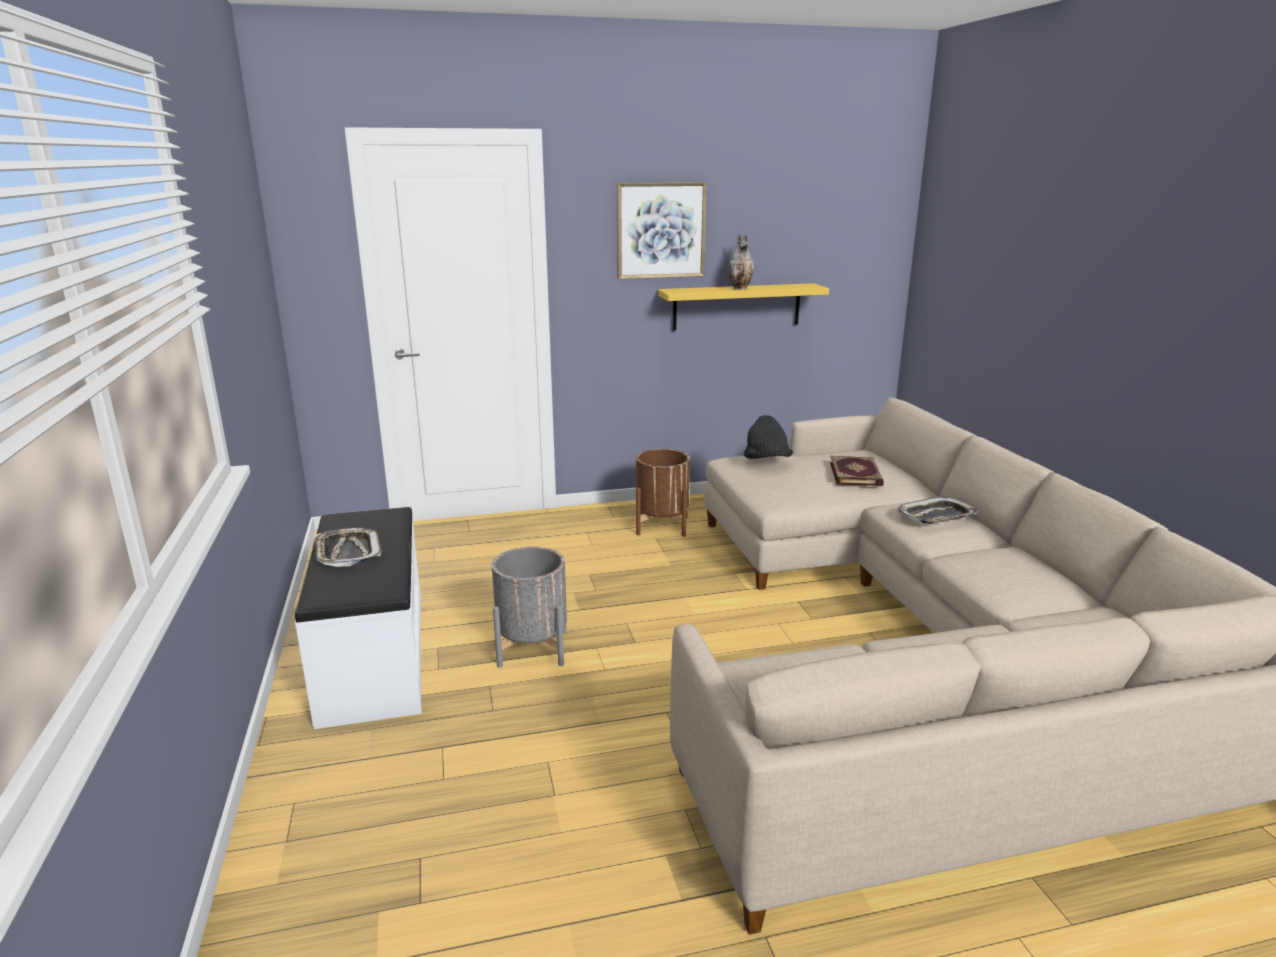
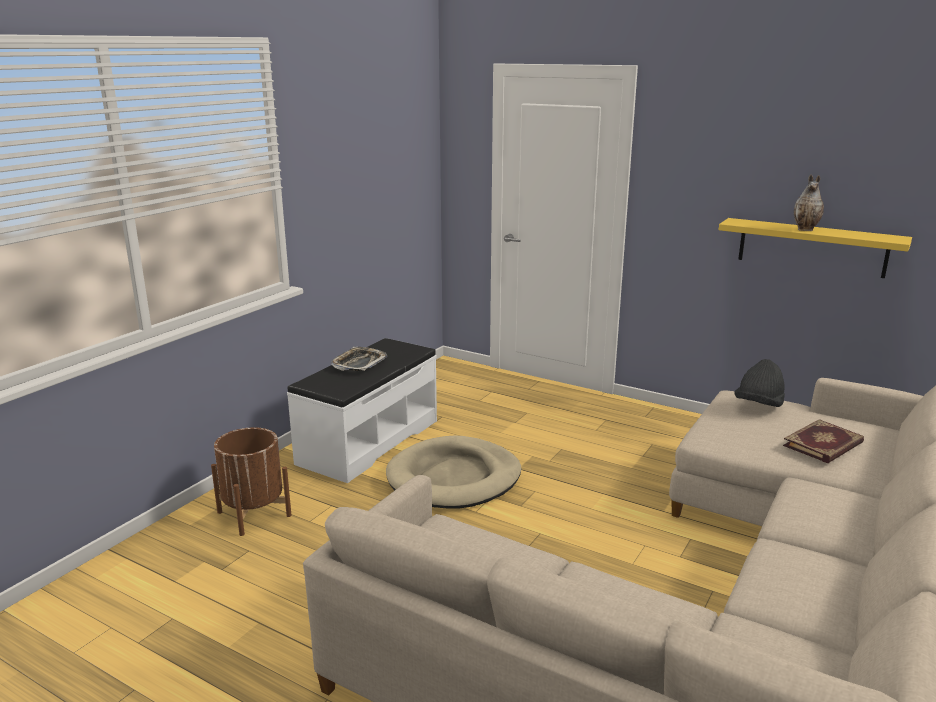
camera: 45 degrees right, 0 degrees up
grey planter [492,547,567,668] -> beige dog bed [386,436,521,508]
picture [616,182,707,279] -> none
brown planter [636,449,690,537] -> brown planter moved to [211,427,292,536]
tray [897,497,978,524] -> none

